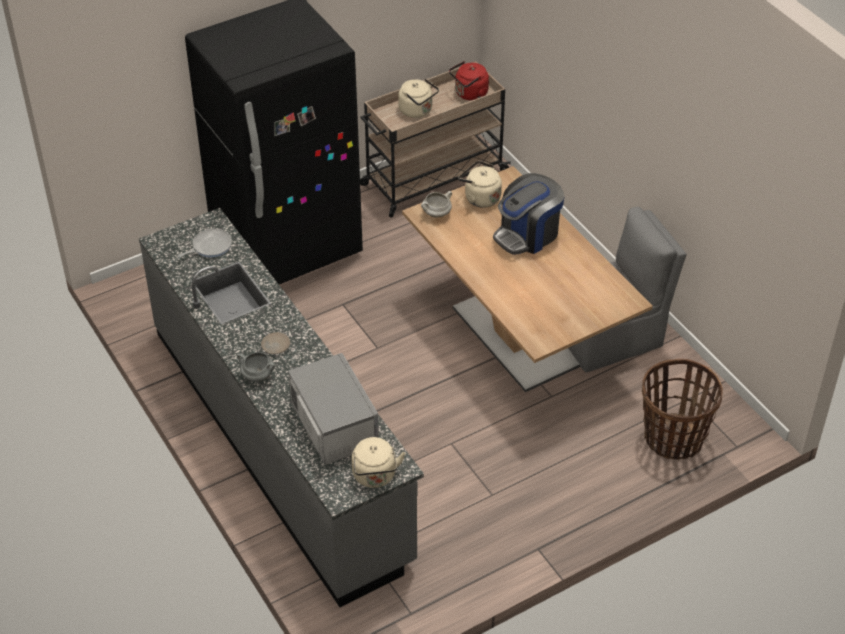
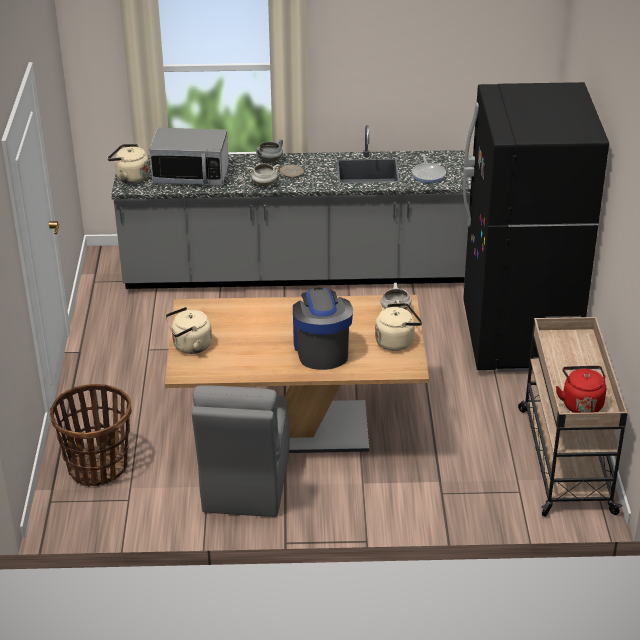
camera: 120 degrees right, 10 degrees down
beige kettle [398,79,439,118] -> beige kettle moved to [165,307,212,354]
none -> white cooking pot [247,163,280,186]

